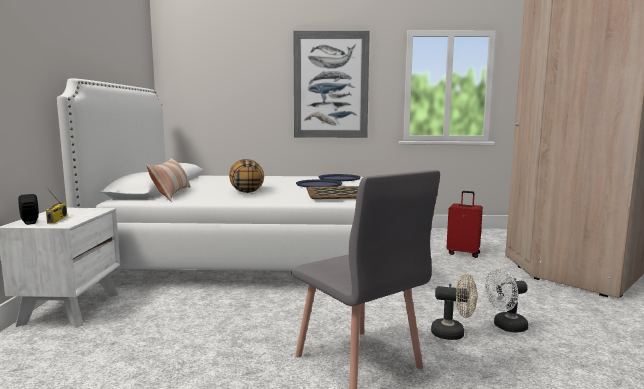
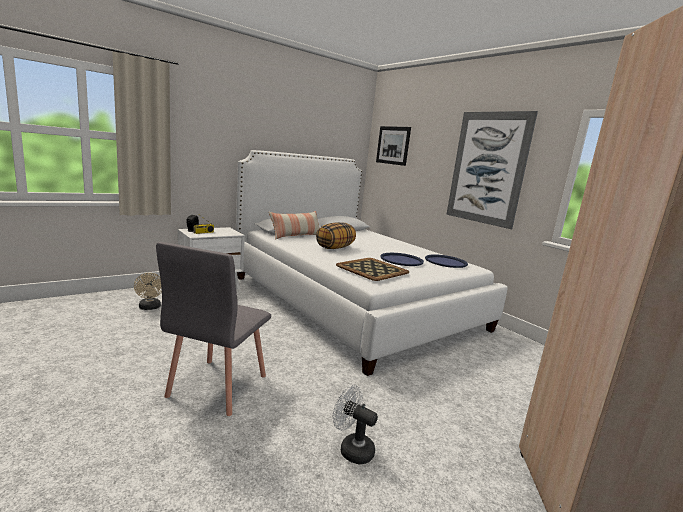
camera: 50 degrees right, 5 degrees up
beige fan [431,274,477,340] -> beige fan moved to [134,273,162,310]
red suitcase [446,191,483,258] -> none
none -> picture [376,126,411,166]

